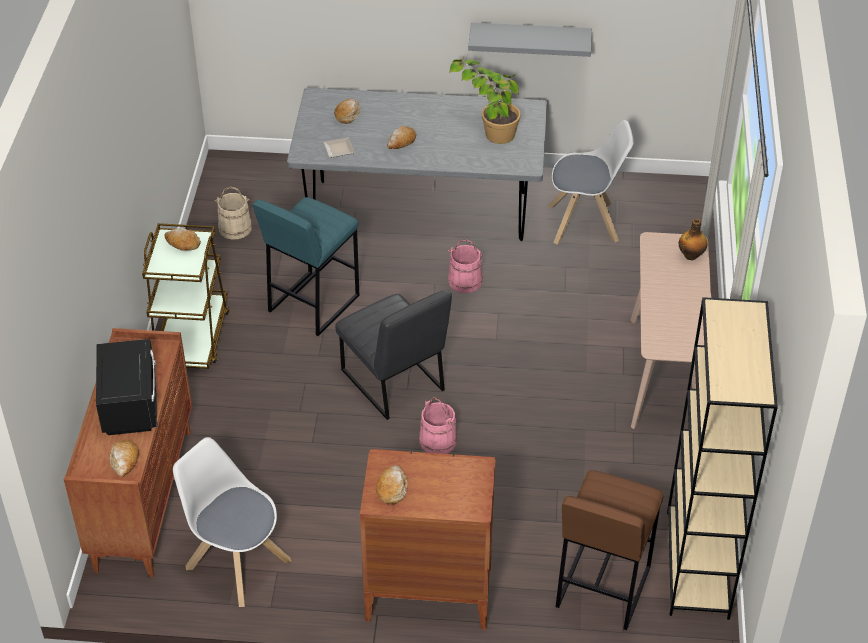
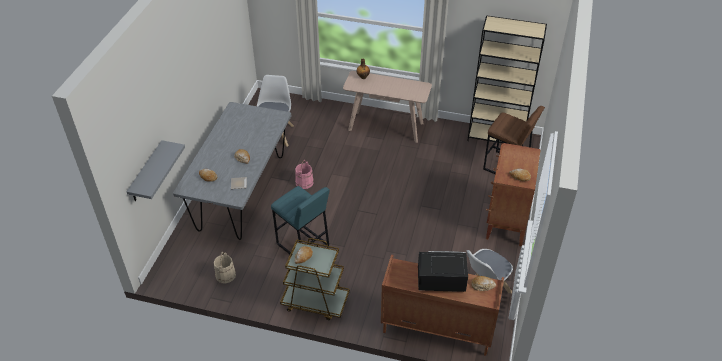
camera: 80 degrees left, 0 degrees up
grey chair [335,290,452,420] -> none
pink bucket [419,397,457,454] -> none
potted plant [449,57,521,144] -> none
grey shelf [468,22,592,57] -> grey shelf moved to [126,140,185,201]

